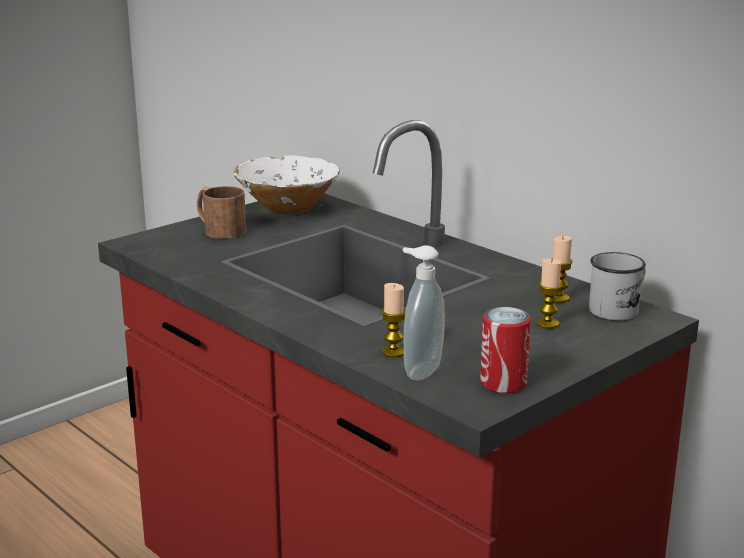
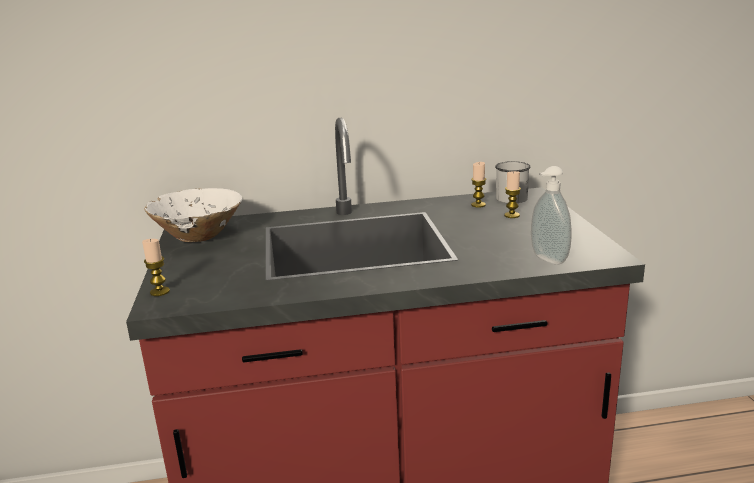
camera: 55 degrees left, 0 degrees up
brown mug [197,186,246,239] -> none
candle [381,283,406,357] -> candle moved to [142,239,170,296]
can [480,307,531,394] -> none

